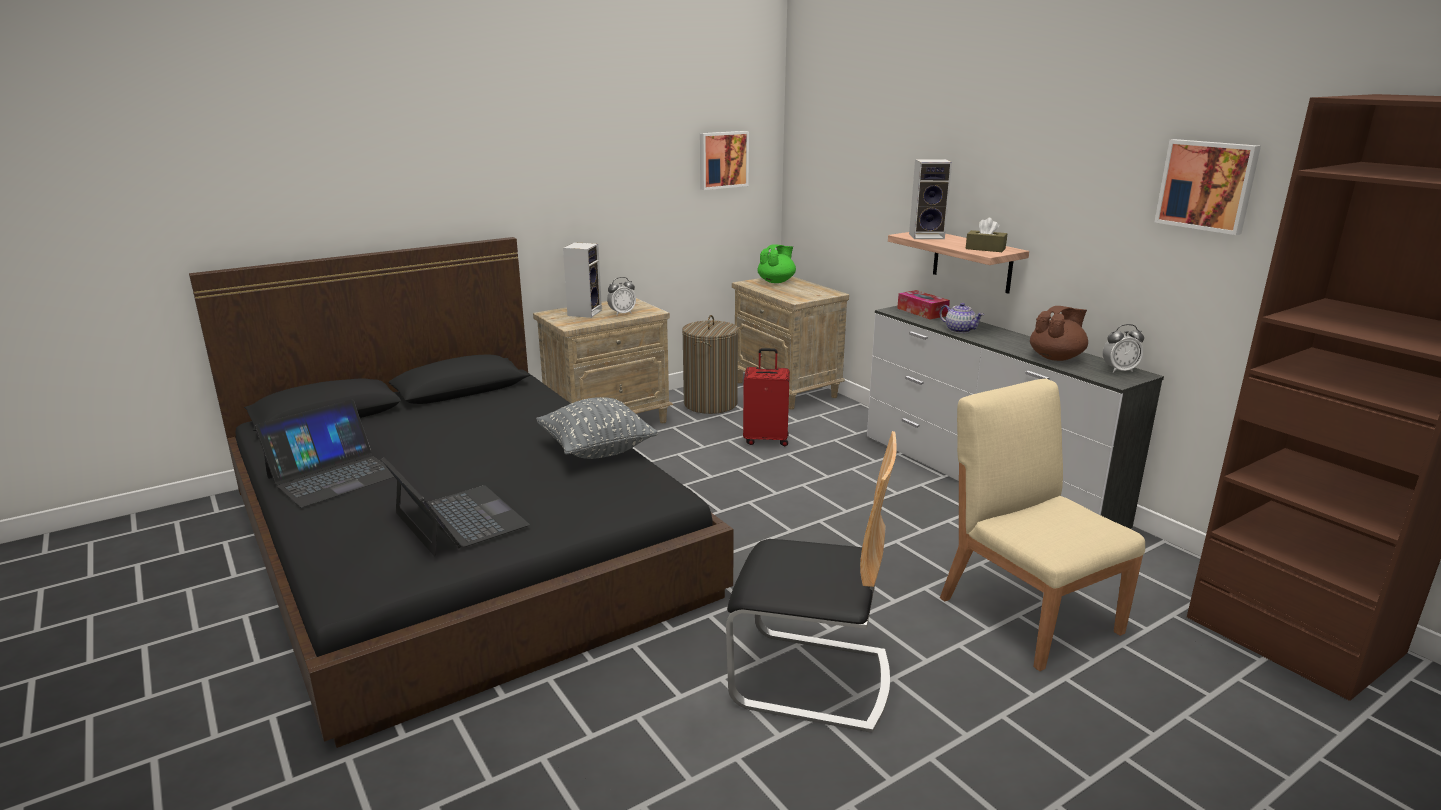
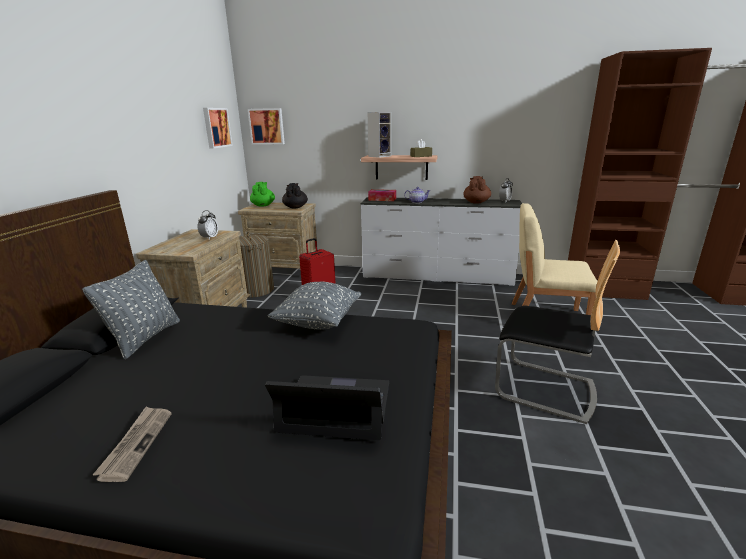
camera: 45 degrees left, 0 degrees up
laptop [255,399,394,508] -> newspaper [93,407,172,482]
speaker [563,242,602,318] -> none
chair [726,431,897,733] -> chair turned 60 degrees clockwise [495,240,620,424]
picture [1154,139,1261,235] -> picture moved to [248,108,285,144]
none -> grey pillow [82,260,180,360]
none -> black teapot [282,183,308,209]

